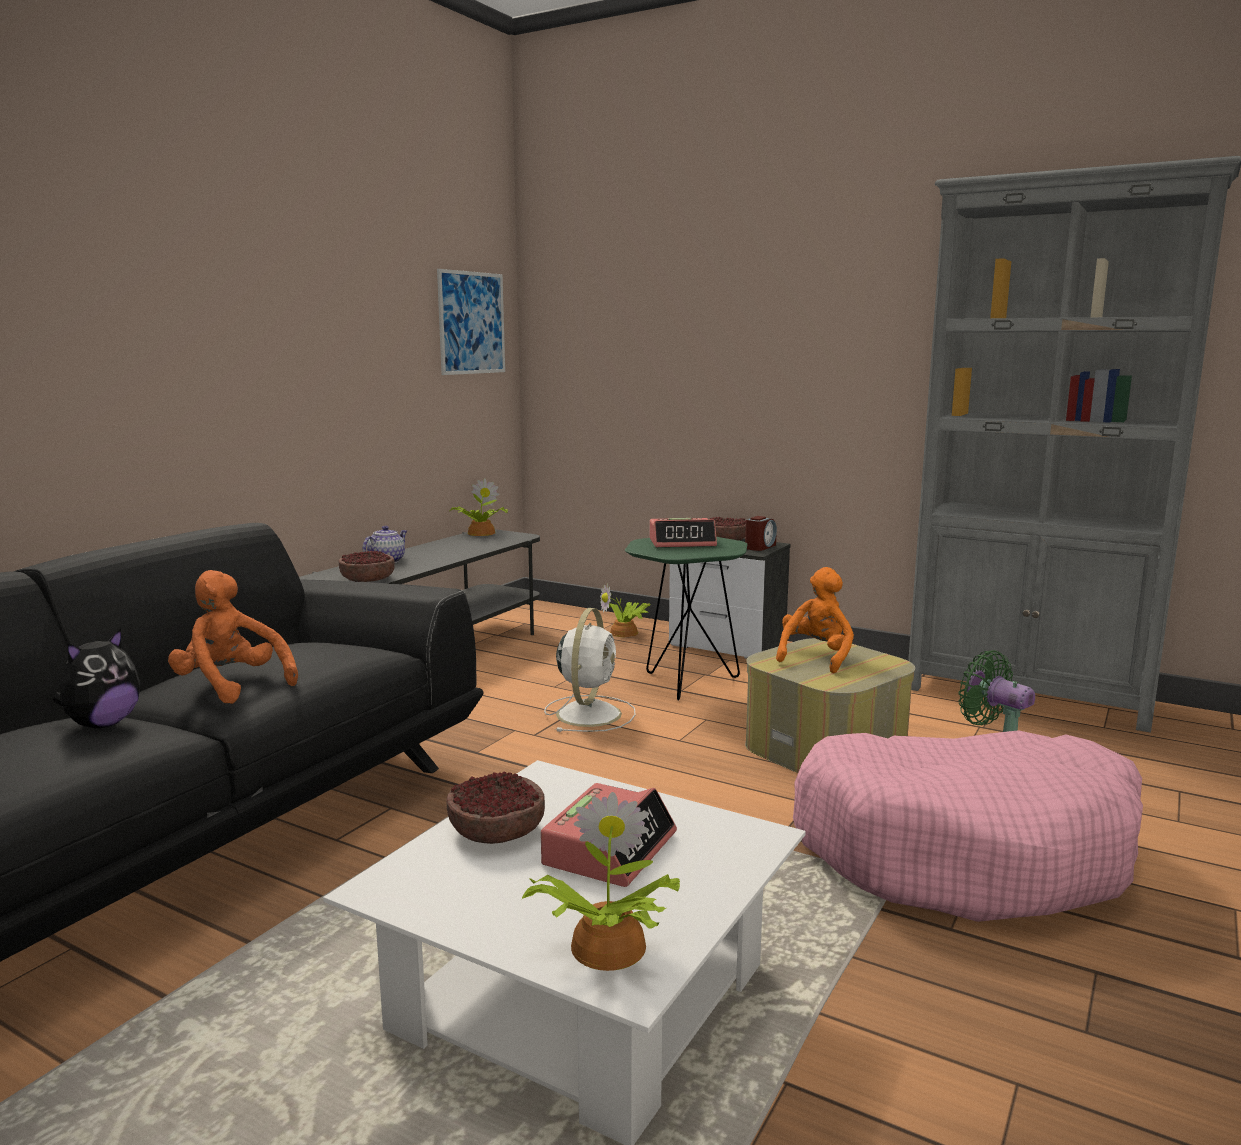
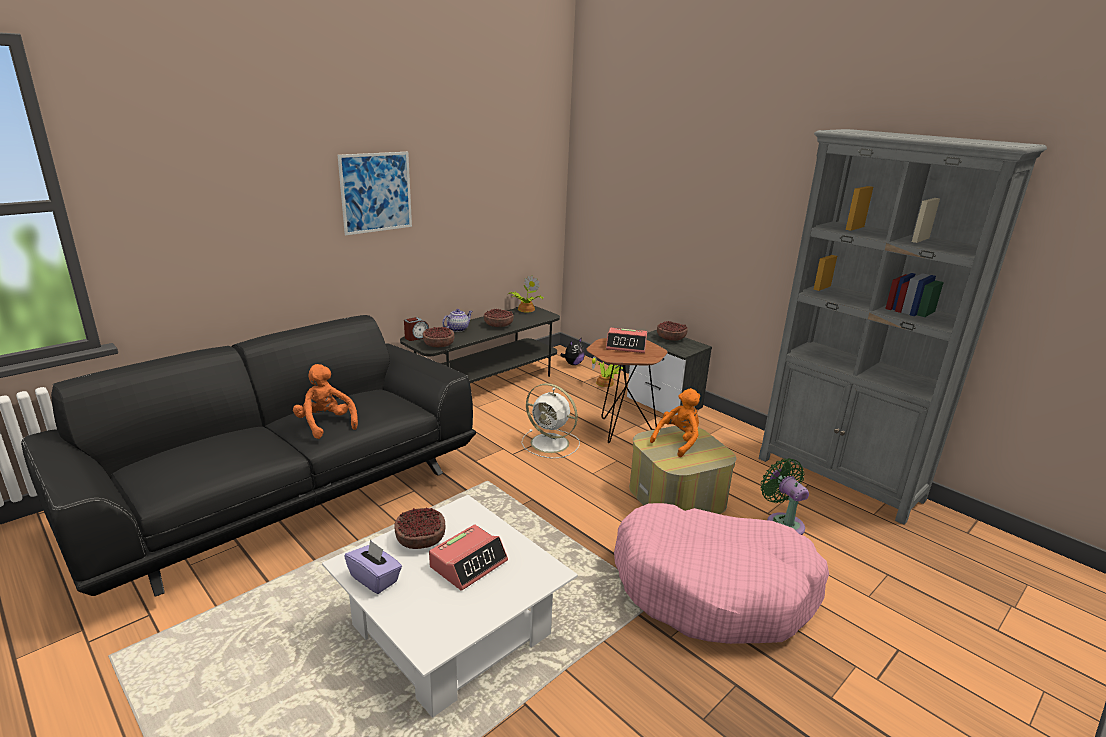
camera: 15 degrees right, 10 degrees up
plush toy [53,628,140,728] -> plush toy moved to [560,337,585,365]
picture [437,269,505,375] -> picture moved to [338,152,412,235]
potted plant [522,792,680,971] -> none
white fan [544,608,636,732] -> white fan turned 90 degrees clockwise [521,383,580,458]
green side table [625,537,748,701] -> brown side table [586,338,668,443]
alarm clock [745,516,777,551] -> alarm clock moved to [404,317,429,341]
none -> purple tissue box [344,540,402,594]
none -> bowl [484,309,513,327]

